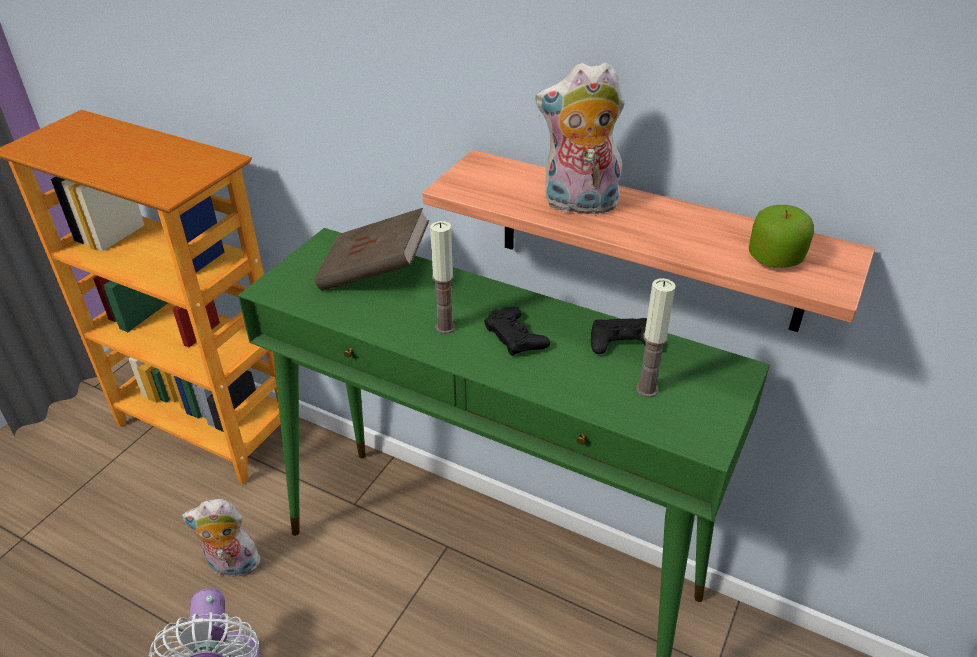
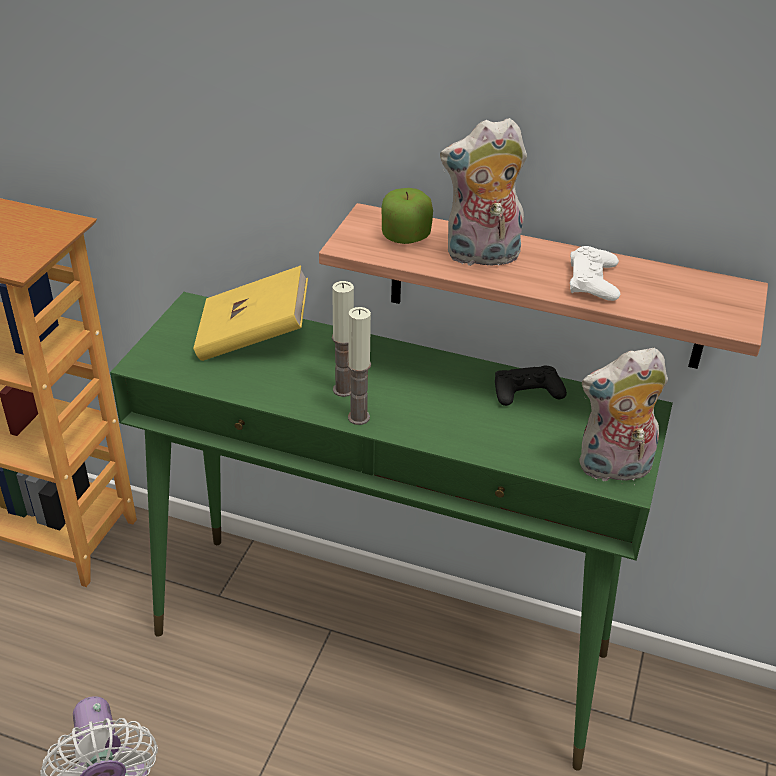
camera: 10 degrees left, 0 degrees up
plush toy [182,499,260,581] -> plush toy moved to [579,348,668,481]
brown book [314,208,429,291] -> yellow book [193,265,308,361]
black game controller [484,307,550,356] -> none
candle [636,278,676,397] -> candle moved to [347,307,371,425]
apple [749,205,814,268] -> apple moved to [381,188,433,244]
none -> white game controller [570,246,620,301]

